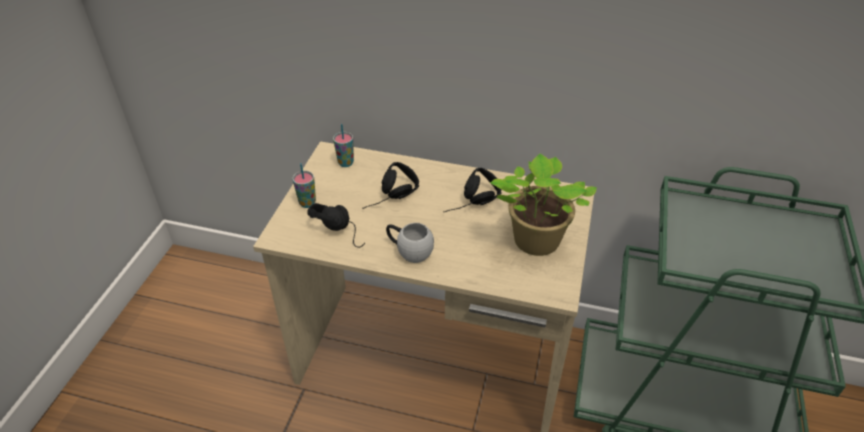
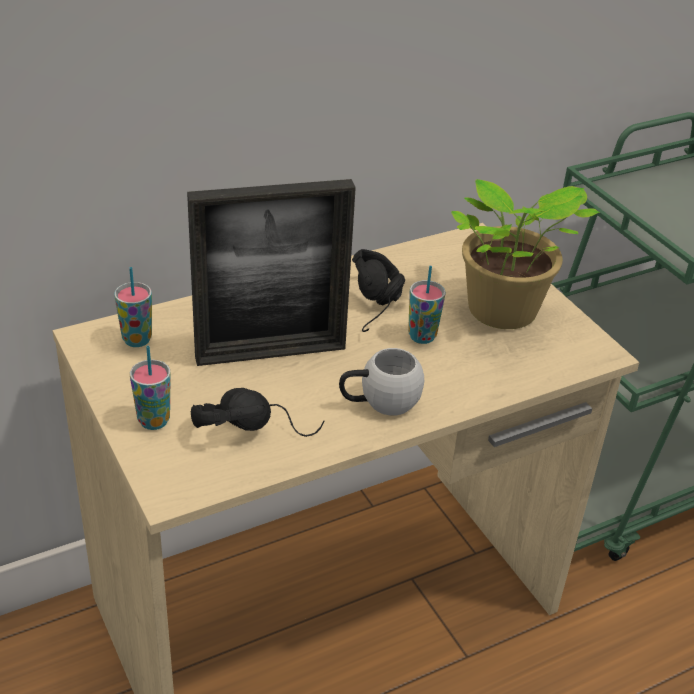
camera: 45 degrees left, 5 degrees down
black headphones [362,162,419,209] -> picture frame [187,179,356,366]
none -> cup [408,266,446,344]

